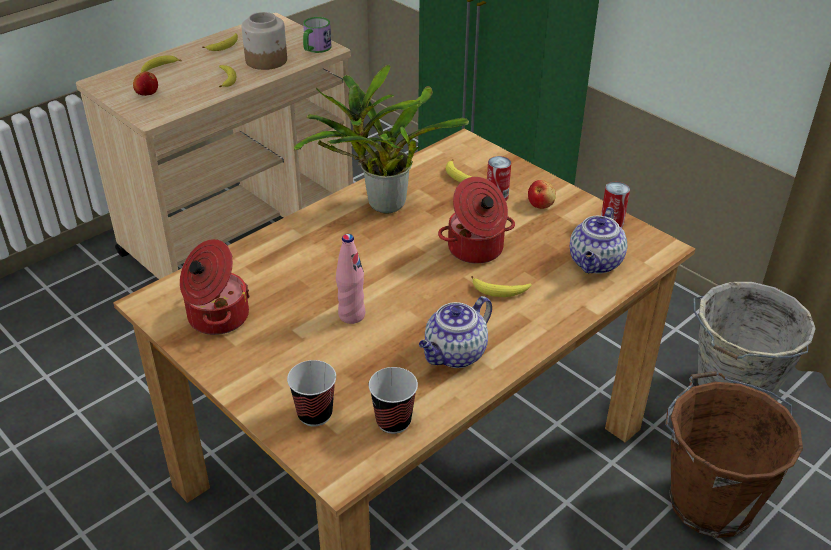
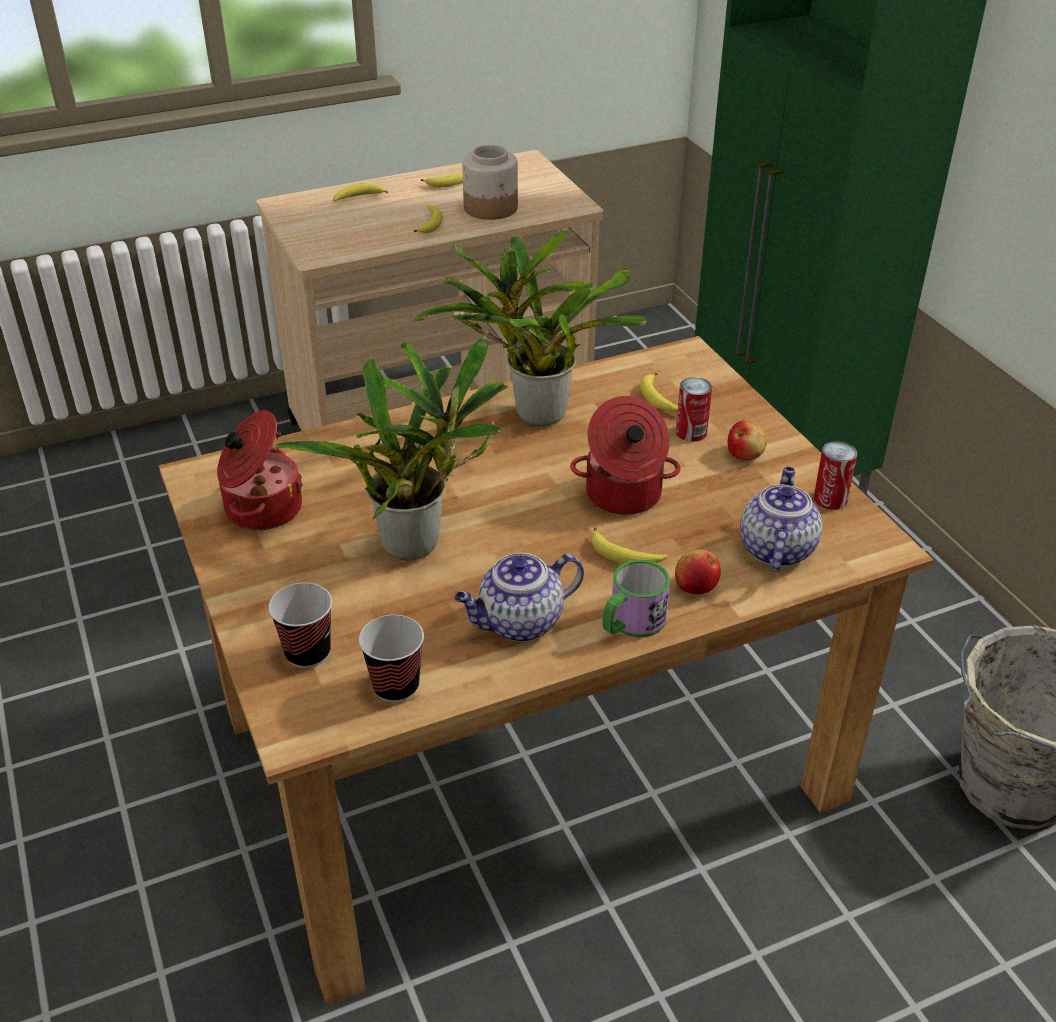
camera: 20 degrees right, 0 degrees up
apple [133,71,158,96] -> apple moved to [675,550,721,594]
mug [303,17,331,53] -> mug moved to [603,559,670,637]
pink bottle [336,234,365,324] -> potted plant [274,339,508,561]
teapot [570,207,627,274] -> teapot turned 150 degrees clockwise [740,467,822,572]
brown bucket [665,371,803,538] -> none

